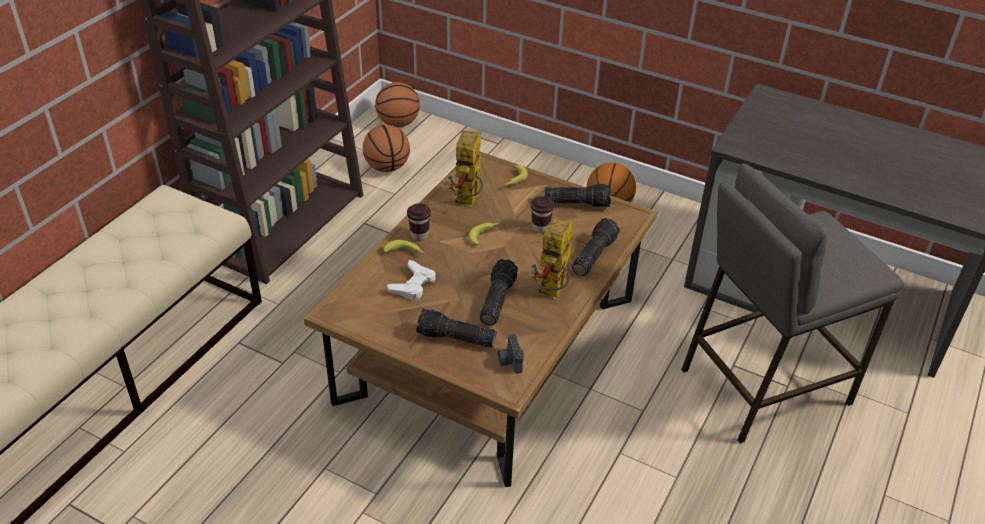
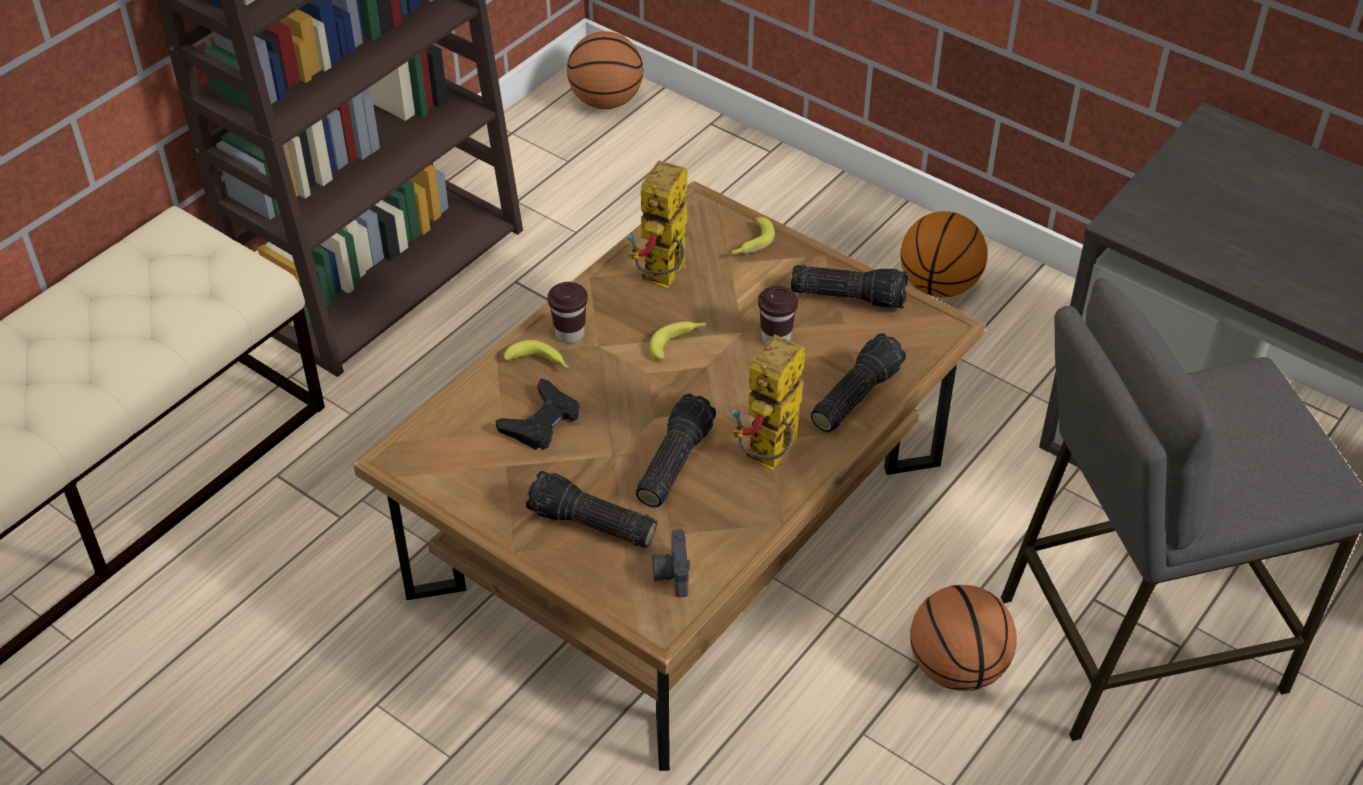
camera: 10 degrees right, 5 degrees up
basketball [363,125,410,172] -> basketball moved to [910,585,1017,691]
white game controller [387,260,436,300] -> black game controller [495,378,580,450]

